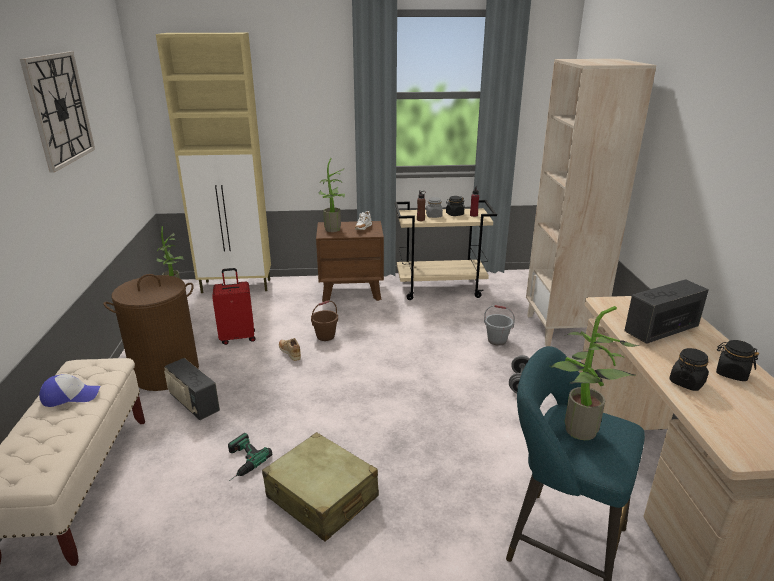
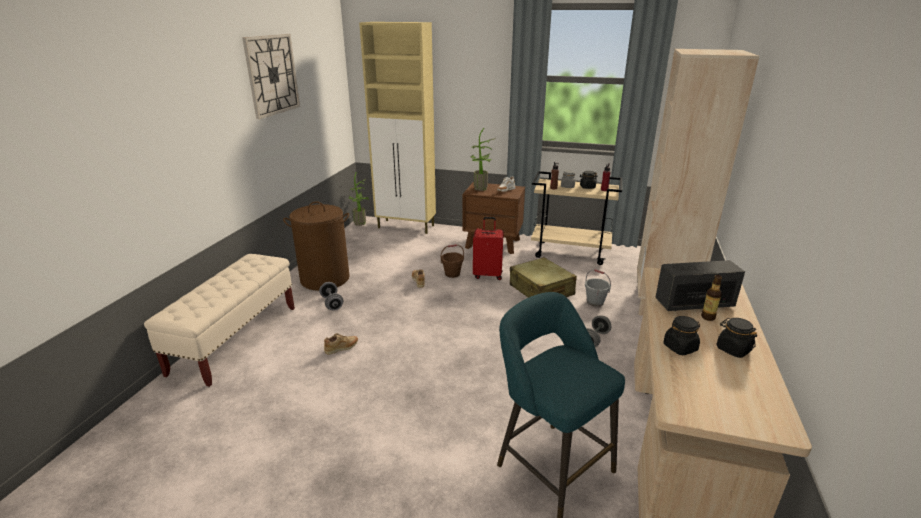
camera: 20 degrees right, 0 degrees up
cap [39,374,100,407] -> none
radio [164,358,220,420] -> grey dumbbell [319,282,343,310]
red suitcase [212,268,255,345] -> red suitcase moved to [473,217,504,280]
power drill [228,433,272,481] -> beige shoe [324,333,358,355]
beige suitcase [262,432,379,541] -> beige suitcase moved to [510,257,577,298]
potted plant [550,306,640,440] -> none
none -> bottle [701,275,722,321]

